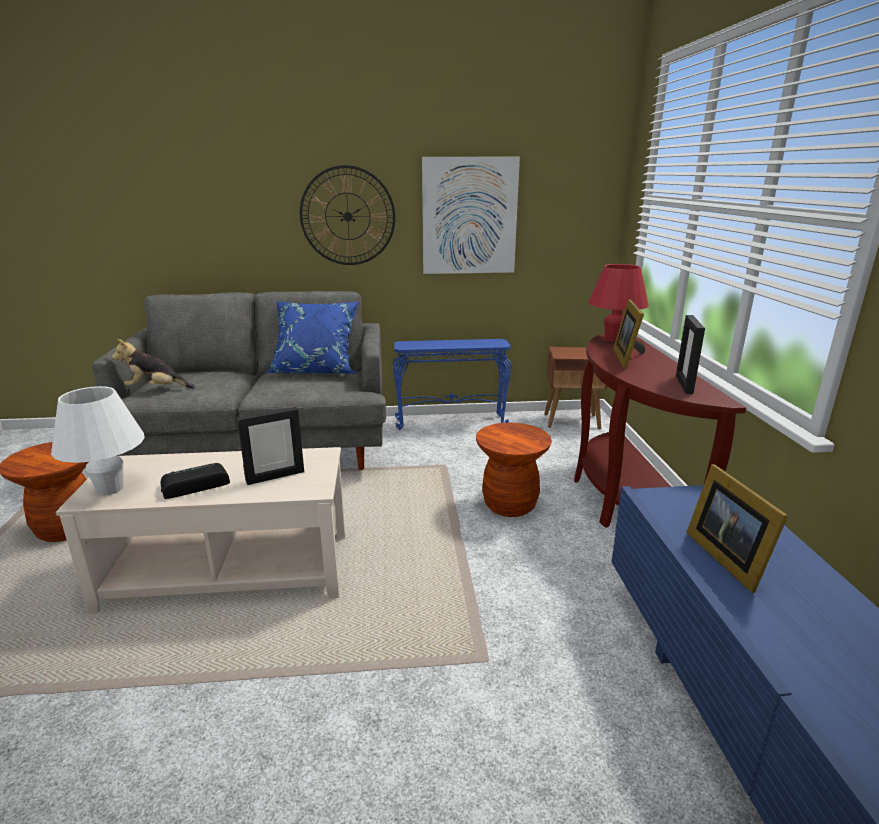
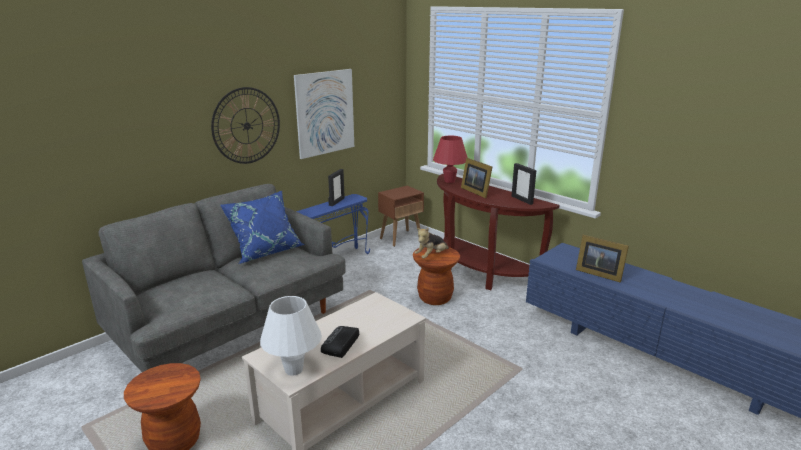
camera: 40 degrees left, 0 degrees up
plush toy [112,339,195,388] -> plush toy moved to [415,228,449,259]
picture frame [237,407,304,485] -> picture frame moved to [328,169,345,206]

